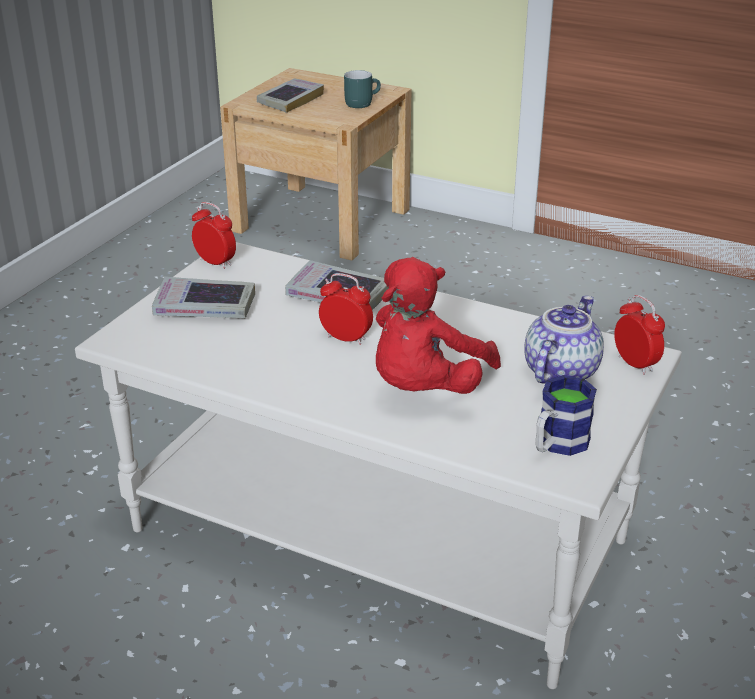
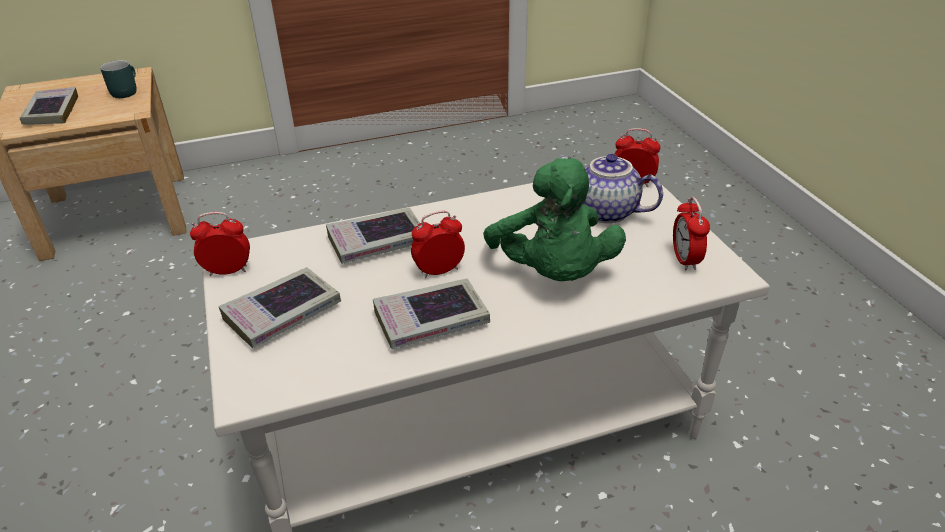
camera: 45 degrees left, 5 degrees up
red plush toy [376,257,501,394] -> green plush toy [483,158,626,281]
teapot [524,296,604,383] -> teapot turned 45 degrees counterclockwise [561,154,663,223]
mug [536,375,597,456] -> alarm clock [673,197,710,271]
none -> book [373,279,490,349]

